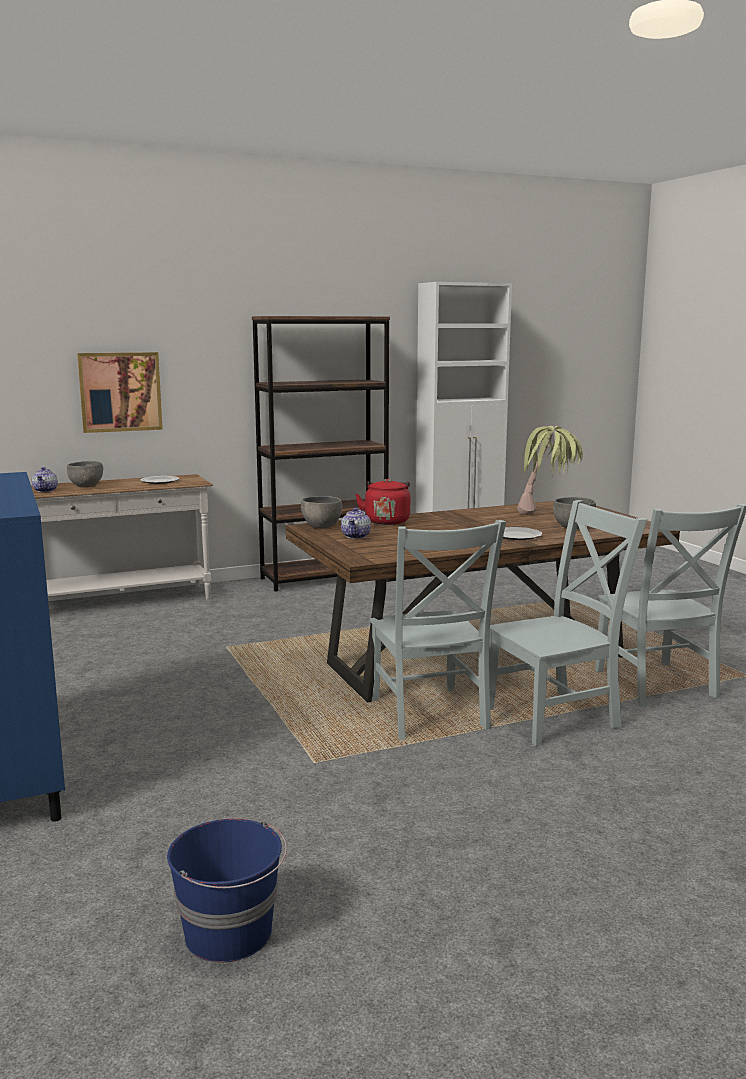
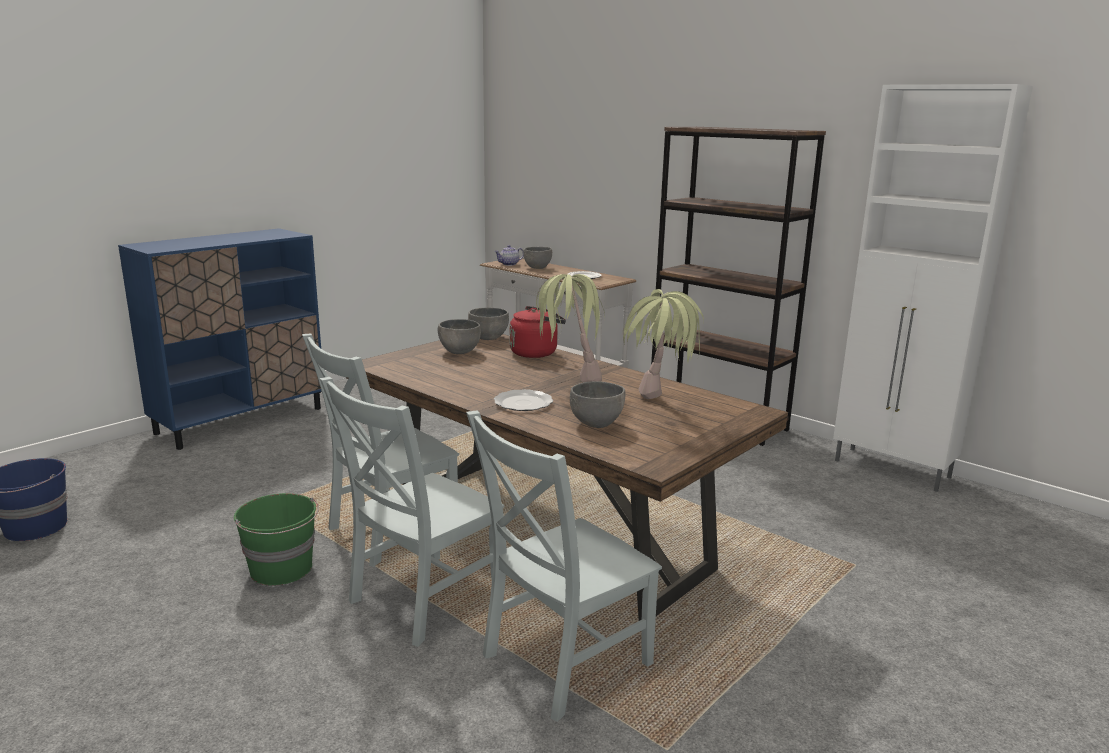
camera: 65 degrees right, 5 degrees up
picture [77,352,163,433] -> none
teapot [341,507,371,539] -> grey bowl [438,319,481,354]
grey chair [489,500,647,746] -> grey chair turned 90 degrees clockwise [320,377,504,647]
none -> green bucket [234,493,319,586]
none -> potted plant [536,274,605,382]

